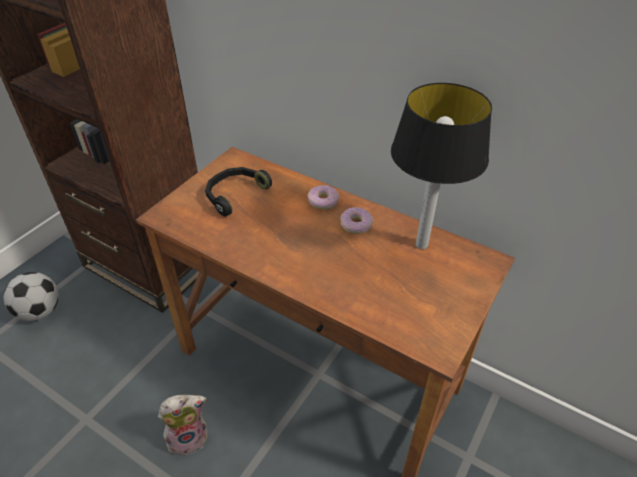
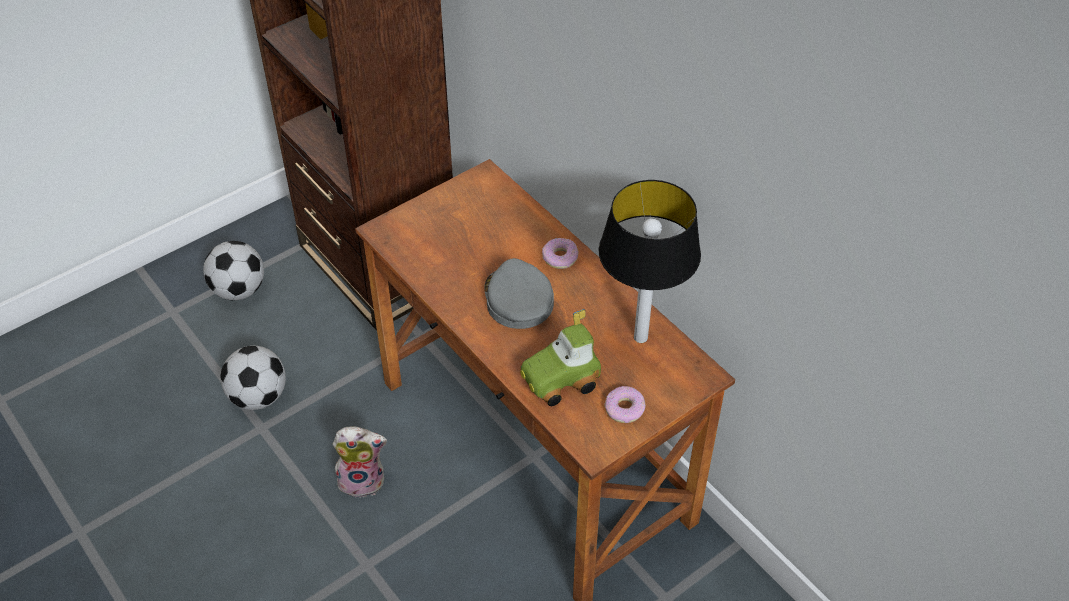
camera: 20 degrees right, 5 degrees up
black headphones [205,167,272,217] -> none
donut [341,207,373,234] -> donut moved to [604,386,646,423]
none -> football [220,346,286,410]
none -> grey cap [484,258,554,329]
none -> toy car [520,309,601,406]

